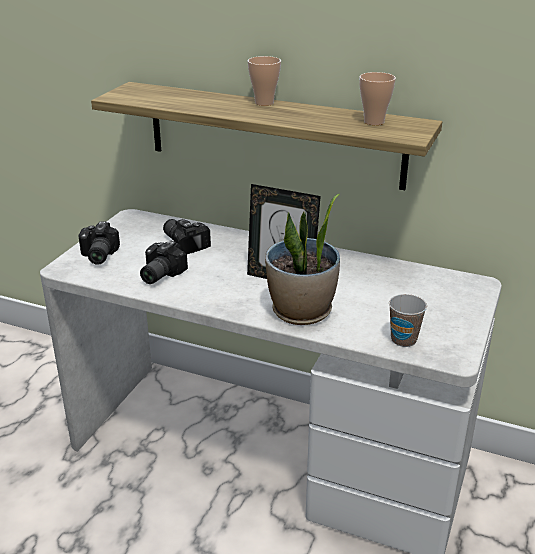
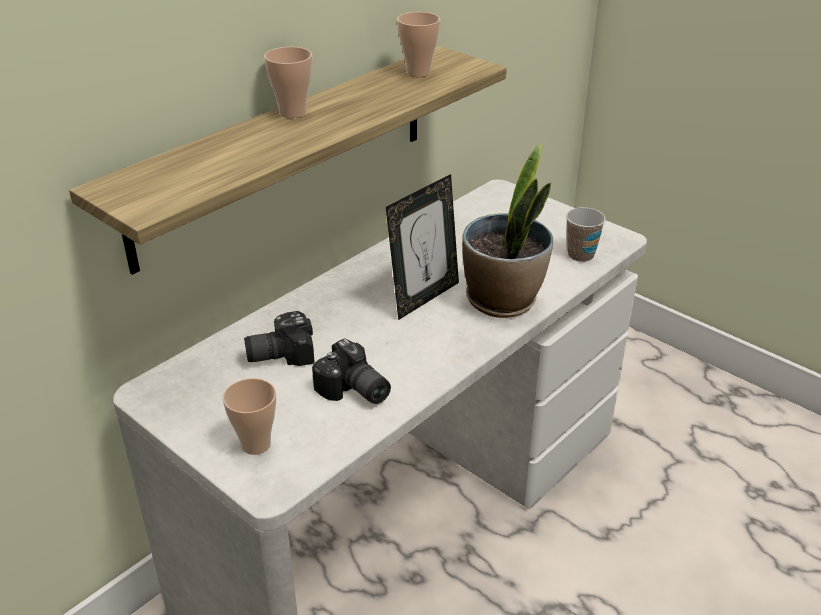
camera: 70 degrees left, 5 degrees up
camera [79,221,120,265] -> cup [222,378,276,455]

